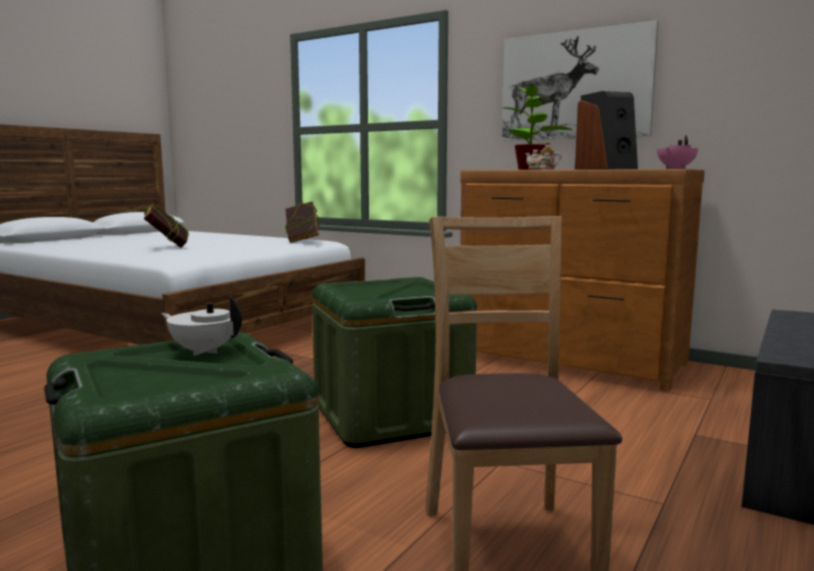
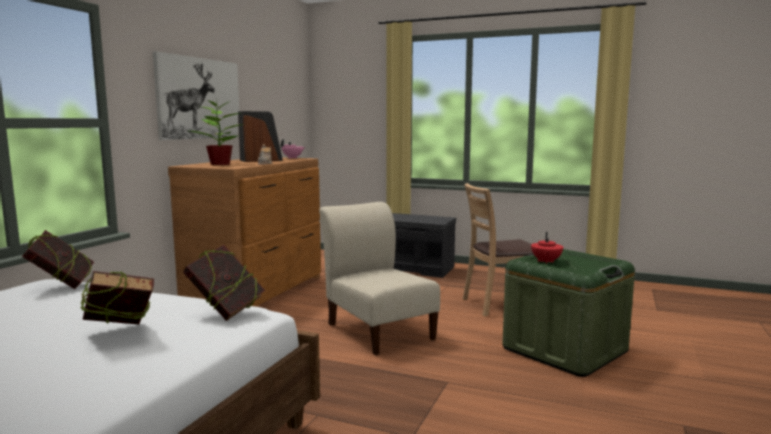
camera: 100 degrees left, 0 degrees up
white teapot [161,296,242,356] -> red teapot [531,232,563,264]
green storage box [312,277,477,448] -> beige chair [319,202,440,355]
none -> book [183,245,265,321]

